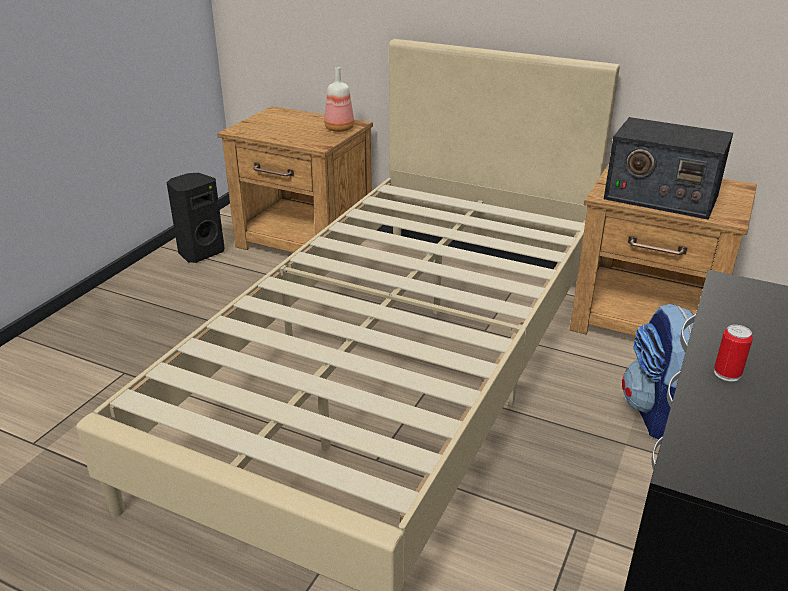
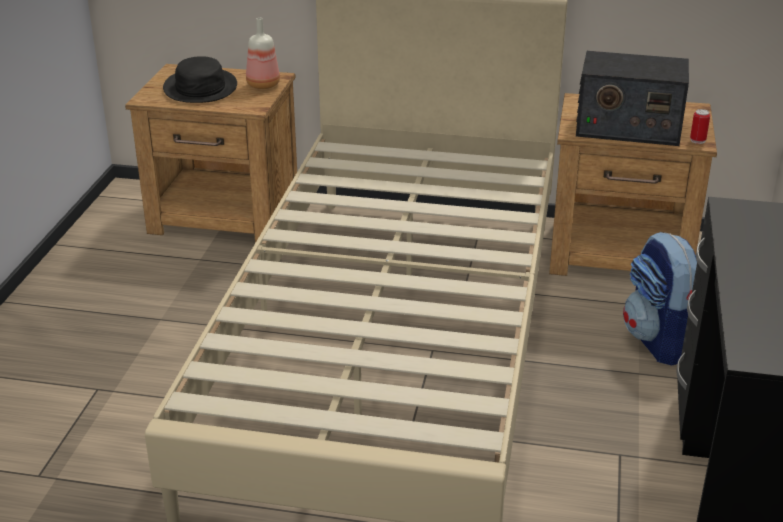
camera: 15 degrees left, 0 degrees up
black speaker [167,173,225,263] -> none
can [714,325,753,382] -> can moved to [690,109,710,144]
none -> black hat [163,56,237,103]

